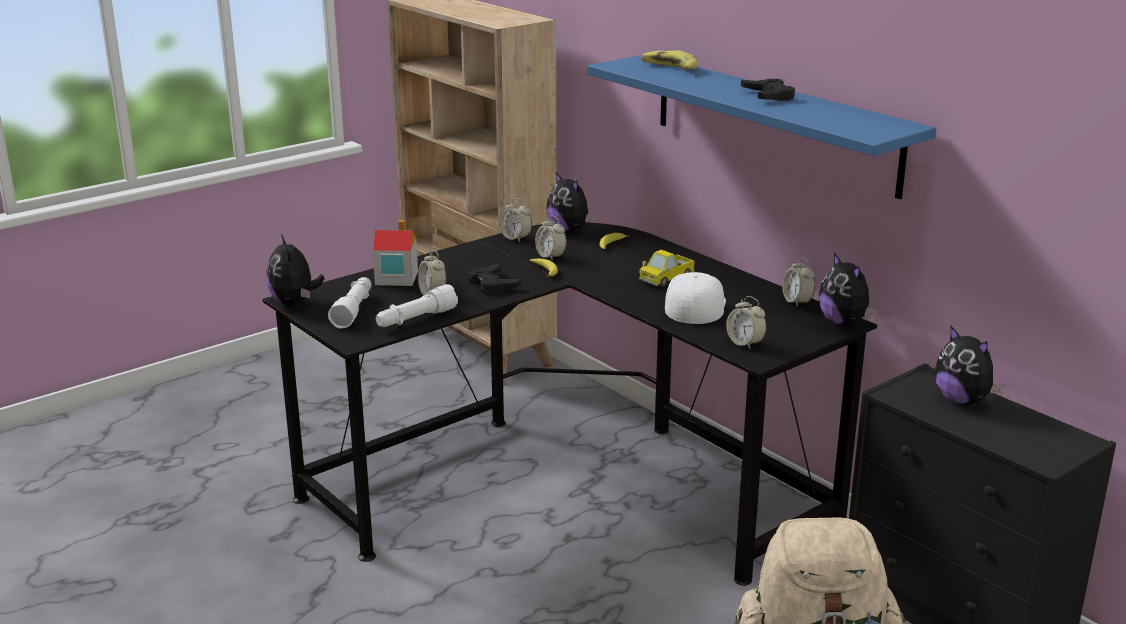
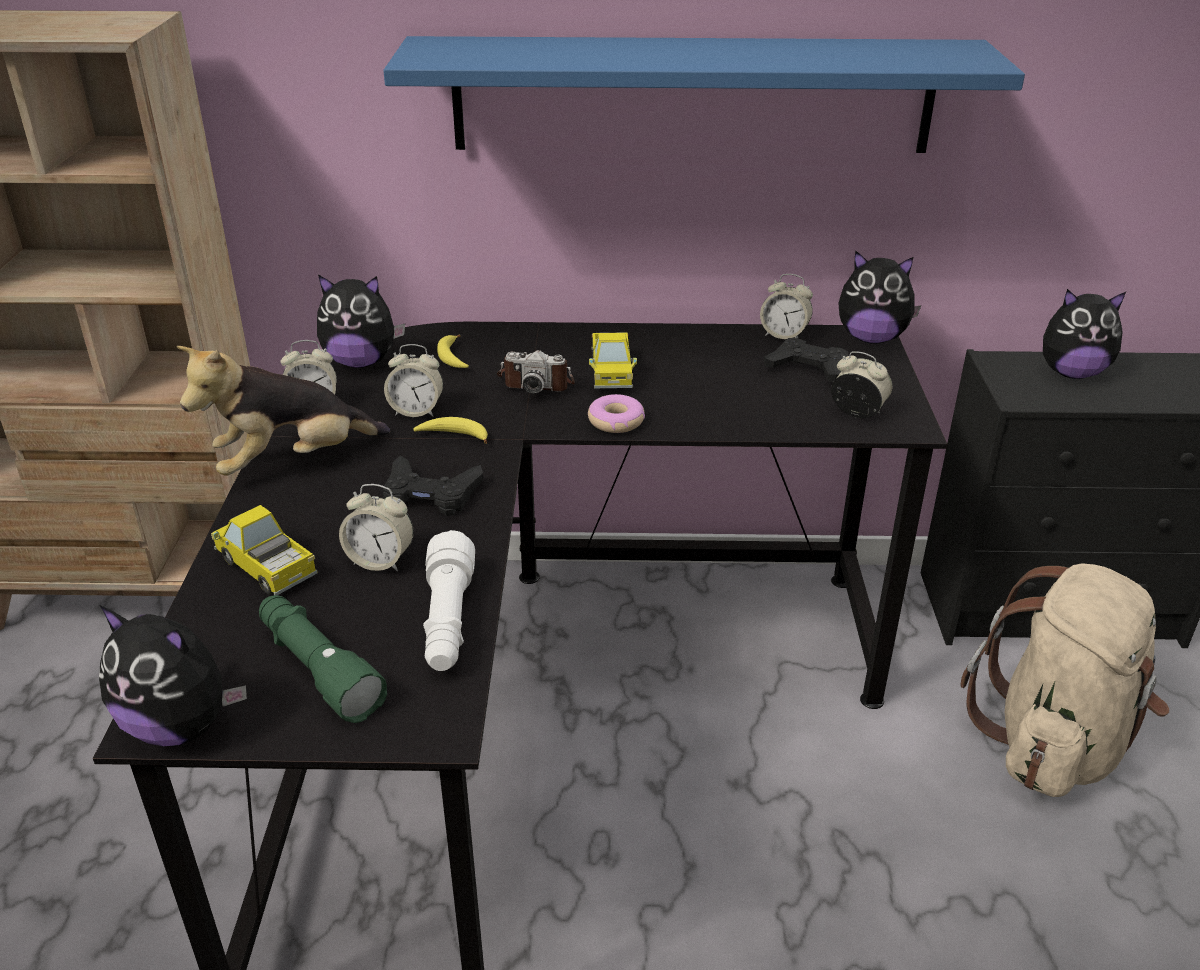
camera: 50 degrees left, 10 degrees up
white flashlight [328,277,372,329] -> green flashlight [259,595,387,723]
toy house [372,220,418,286] -> toy truck [211,505,318,595]
banana [641,50,698,70] -> none
white cap [665,272,726,324] -> none
alarm clock [726,296,767,349] -> alarm clock turned 150 degrees counterclockwise [831,351,892,418]
black game controller [741,78,795,101] -> black game controller moved to [764,338,848,382]
none -> plush toy [177,346,390,476]
none -> camera [497,350,575,394]
none -> donut [588,394,645,433]

